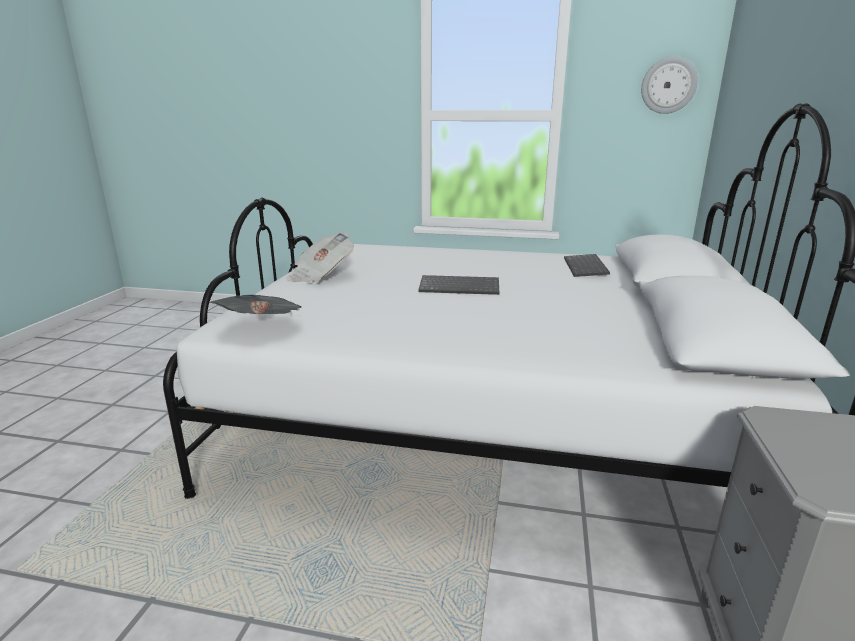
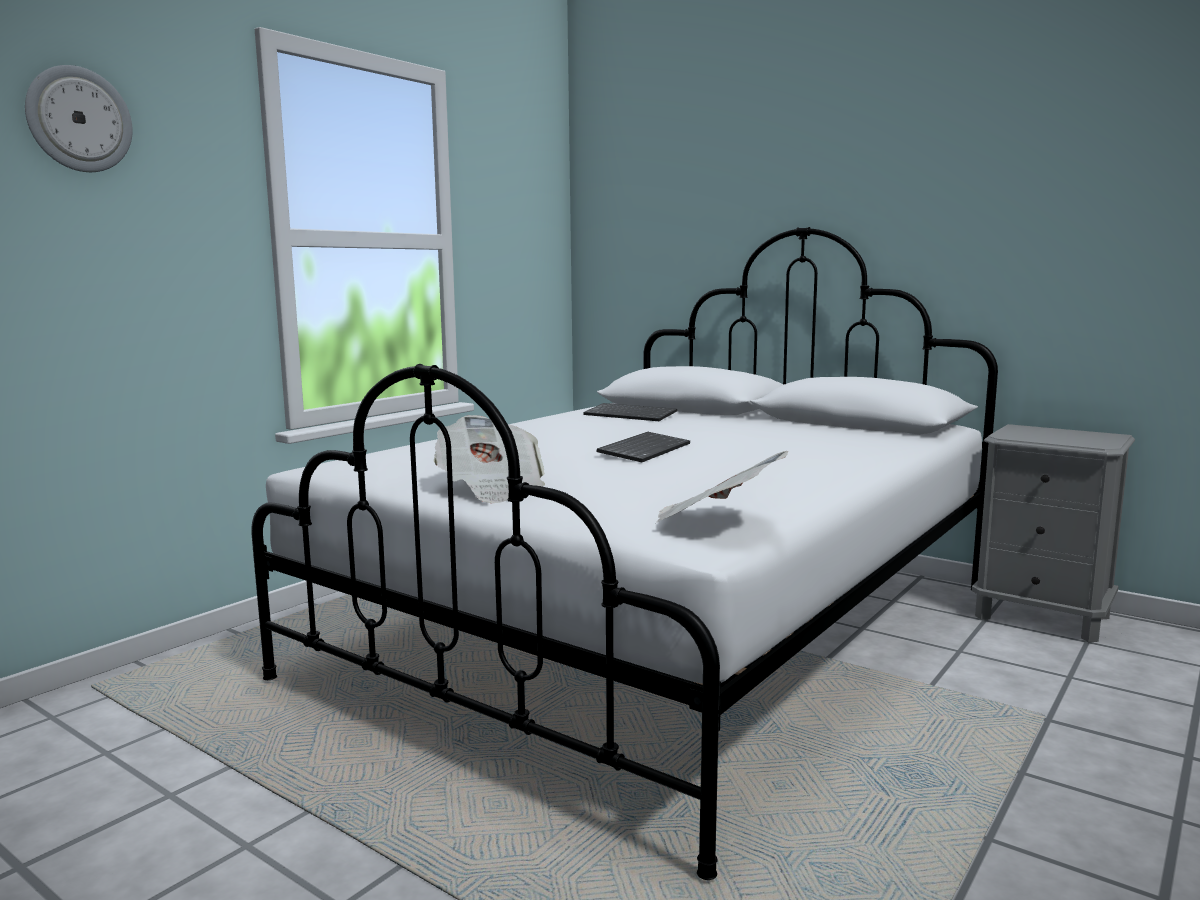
camera: 65 degrees left, 10 degrees down
wall clock [641,57,698,114] -> wall clock moved to [25,65,133,172]

